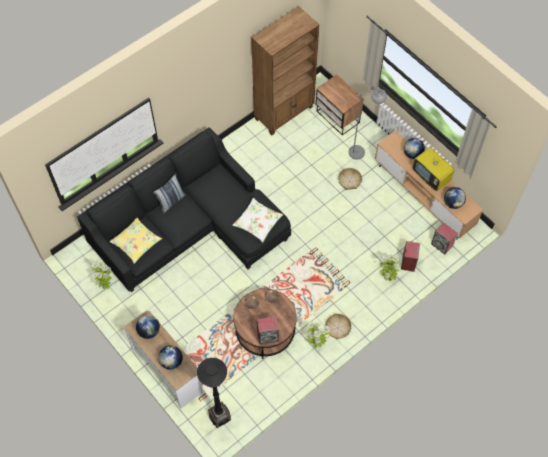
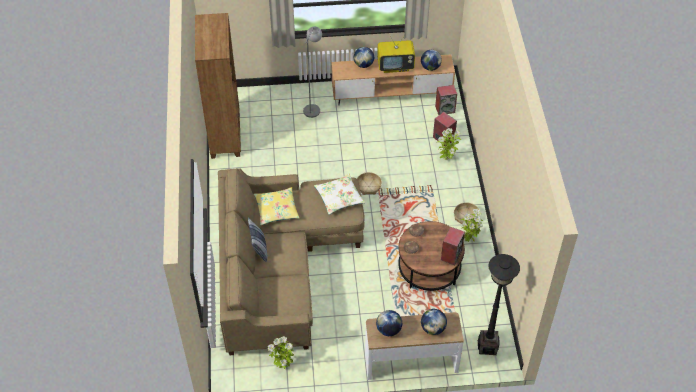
camera: 55 degrees left, 10 degrees down
black sofa [77,127,291,292] -> beige sofa [218,168,364,355]
yellow pillow [109,218,162,264] -> yellow pillow moved to [254,187,299,225]
nightstand [316,74,364,135] -> none
basket [338,168,362,190] -> basket moved to [357,172,382,195]

